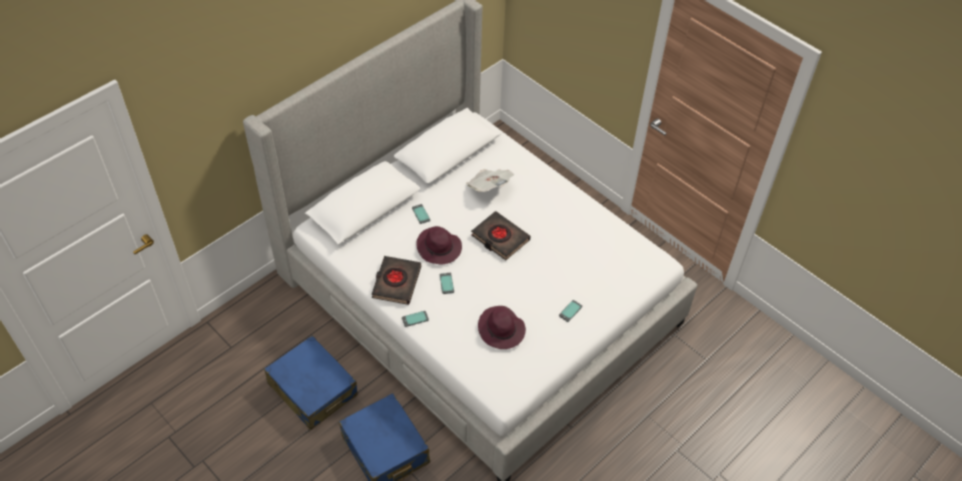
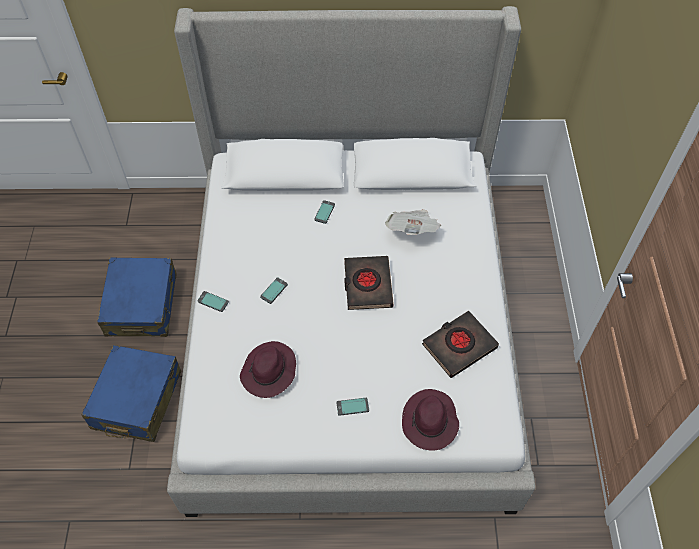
camera: 45 degrees right, 5 degrees up
black book [372,256,421,305] -> black book moved to [422,311,499,378]
purple hat [416,226,462,264] -> purple hat moved to [402,389,459,451]

